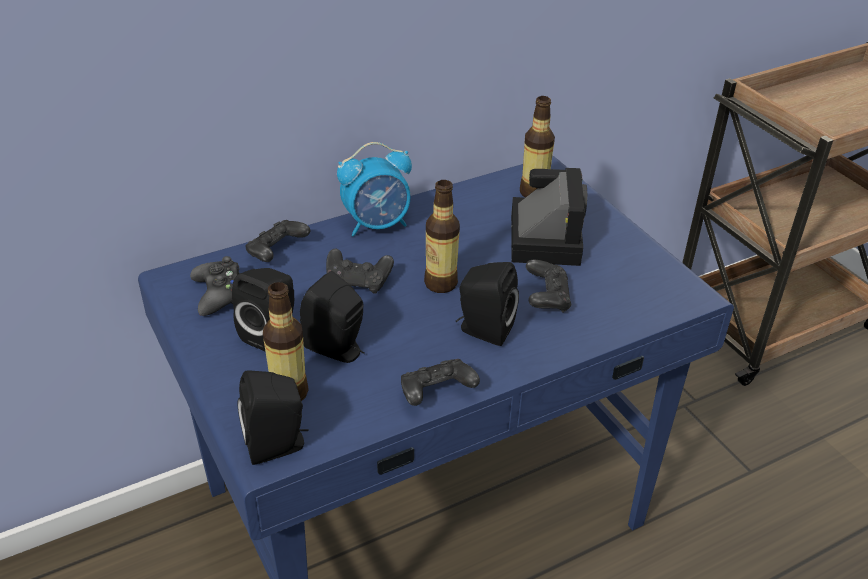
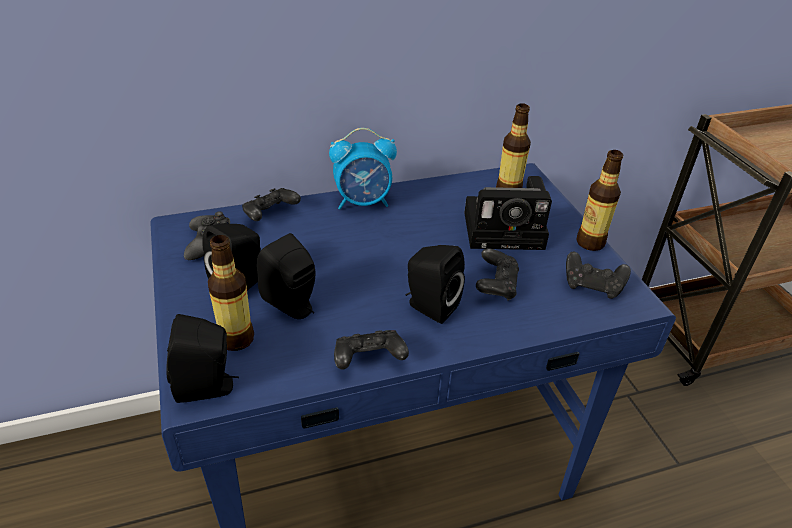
camera: 10 degrees right, 0 degrees up
black game controller [326,249,394,294] -> black game controller moved to [566,252,631,299]
bottle [424,180,460,293] -> bottle moved to [576,150,623,251]
camera [511,168,587,266] -> camera turned 75 degrees clockwise [464,176,552,250]

